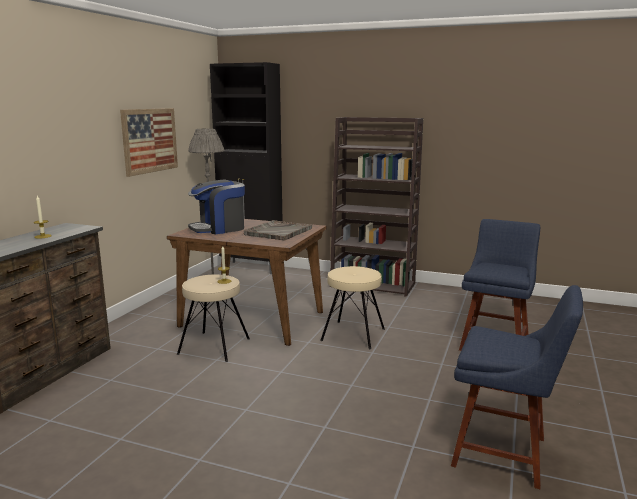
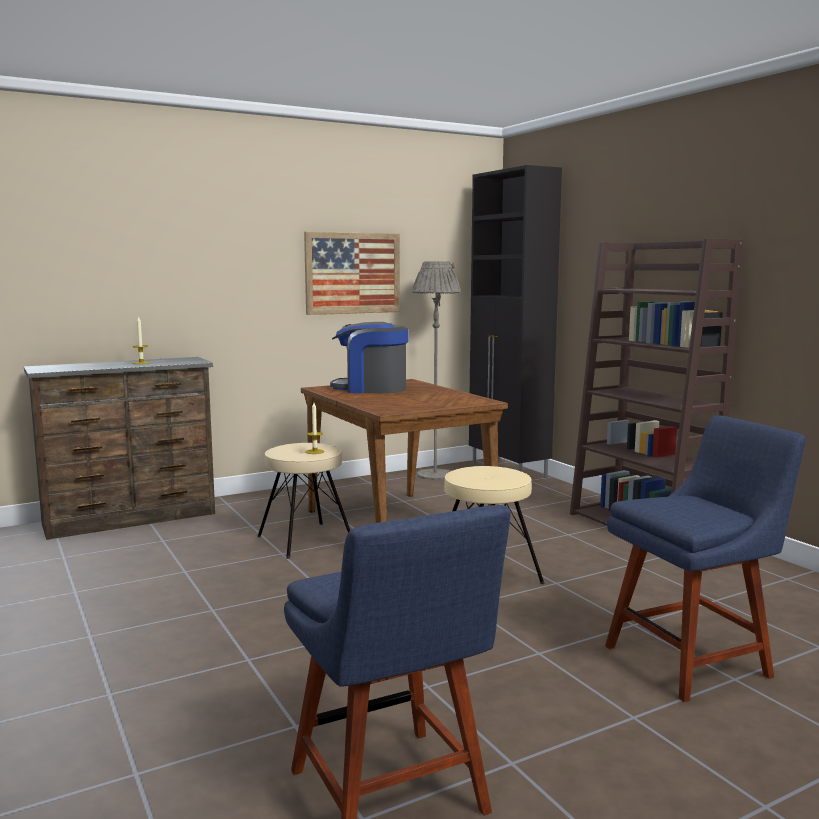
camera: 40 degrees right, 5 degrees down
grey tray [244,220,312,241] -> none

